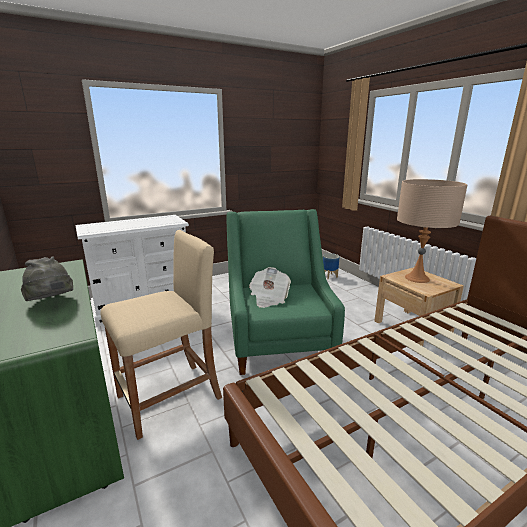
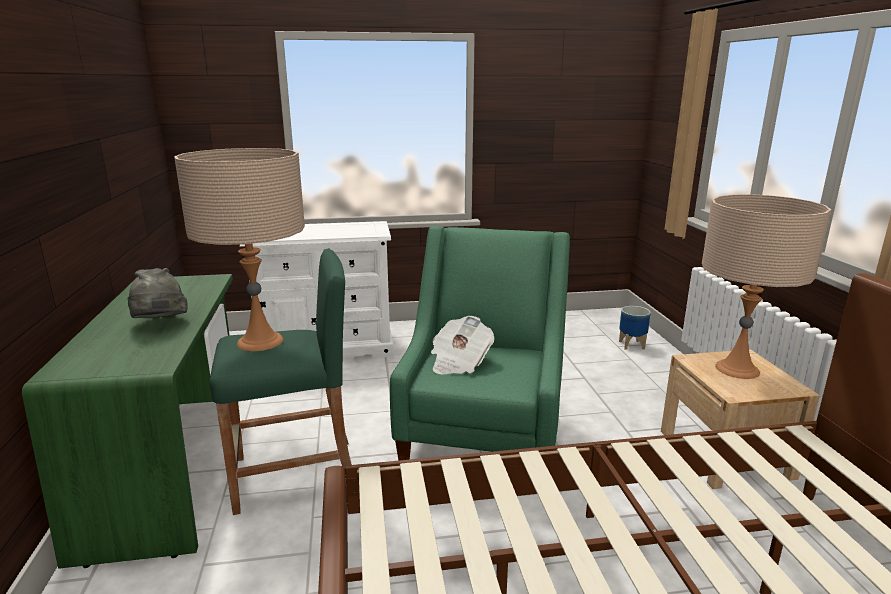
camera: 20 degrees right, 0 degrees up
beige stool [100,230,222,440] -> green stool [209,248,352,515]
none -> beige table lamp [174,148,305,351]

